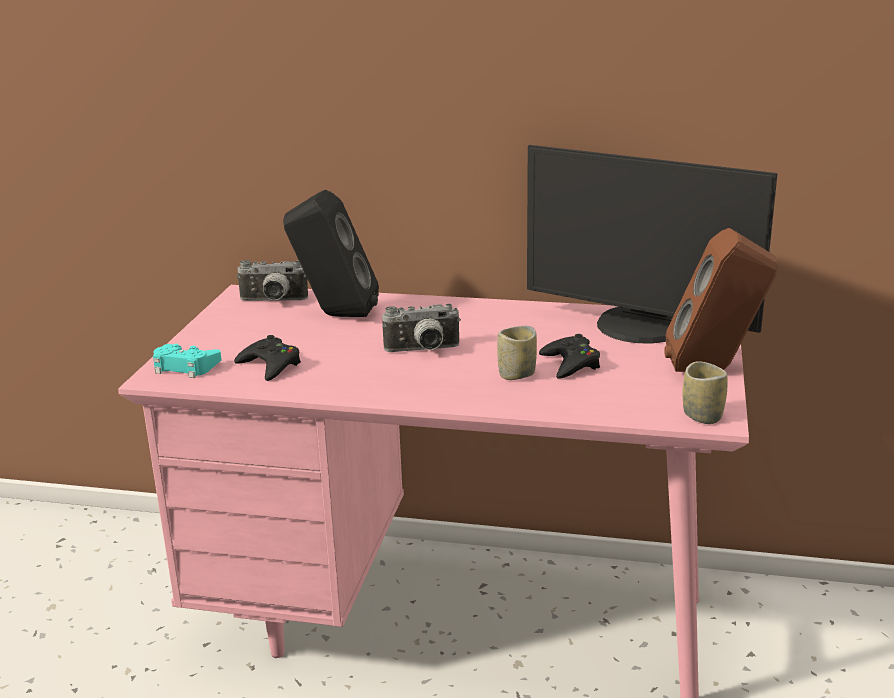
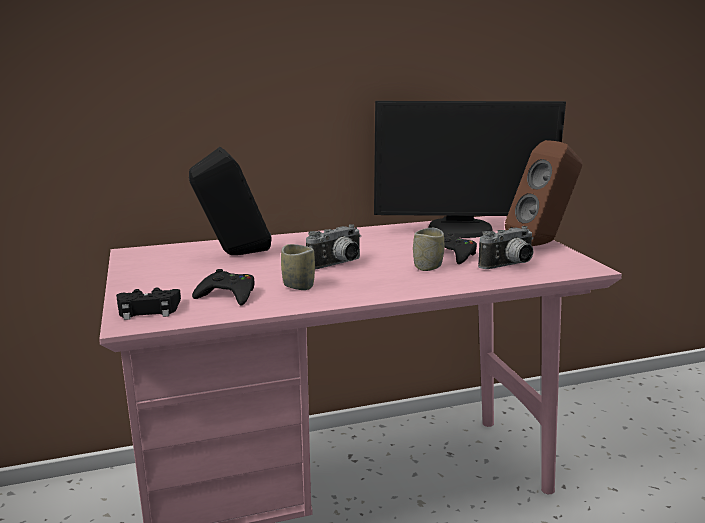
camera: 30 degrees left, 5 degrees down
turquoise game controller [153,344,221,378] -> black game controller [116,288,181,320]
camera [236,260,308,301] -> camera moved to [478,226,534,269]
cup [683,361,728,424] -> cup moved to [281,244,315,290]

